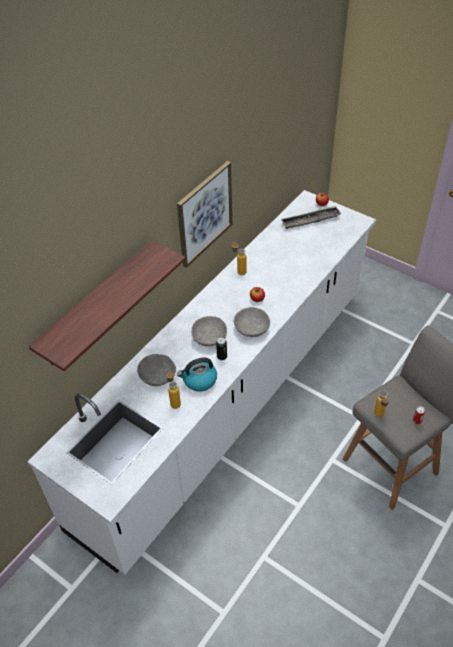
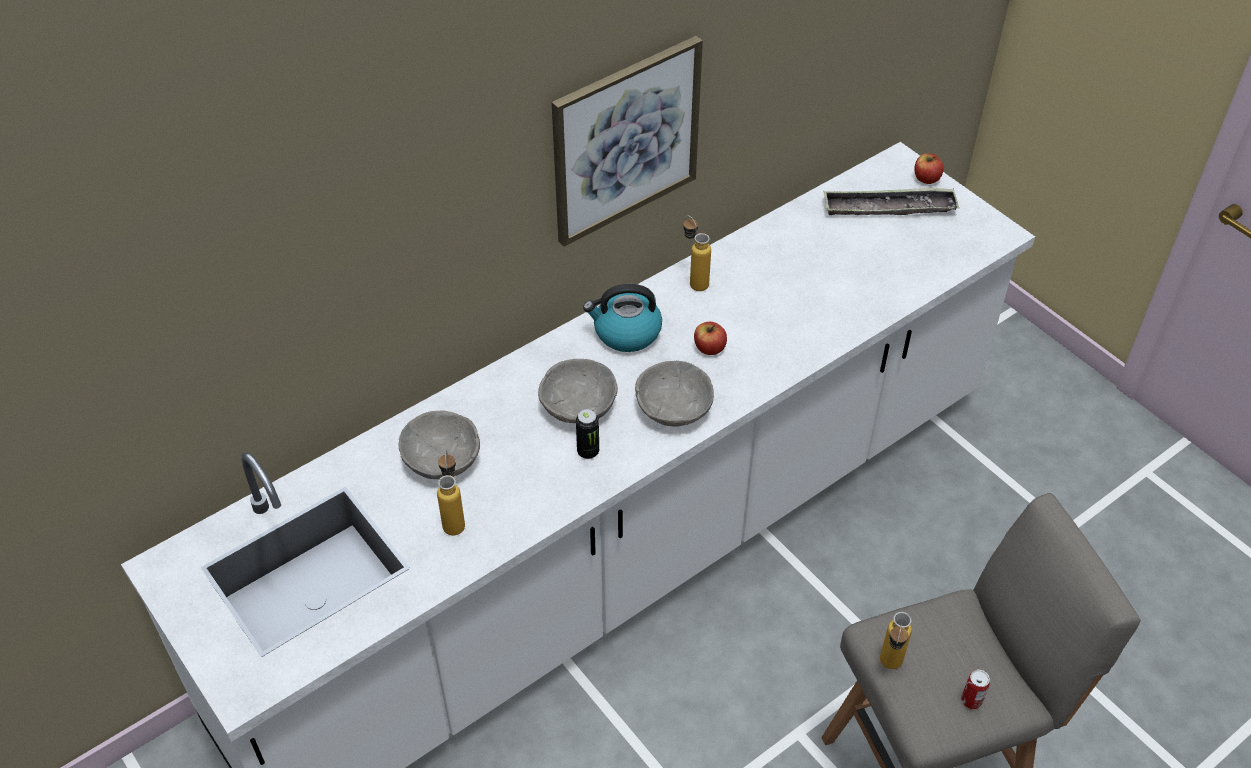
camera: 15 degrees right, 0 degrees up
shelf [29,240,186,371] -> none
kettle [177,358,217,392] -> kettle moved to [583,284,662,352]

